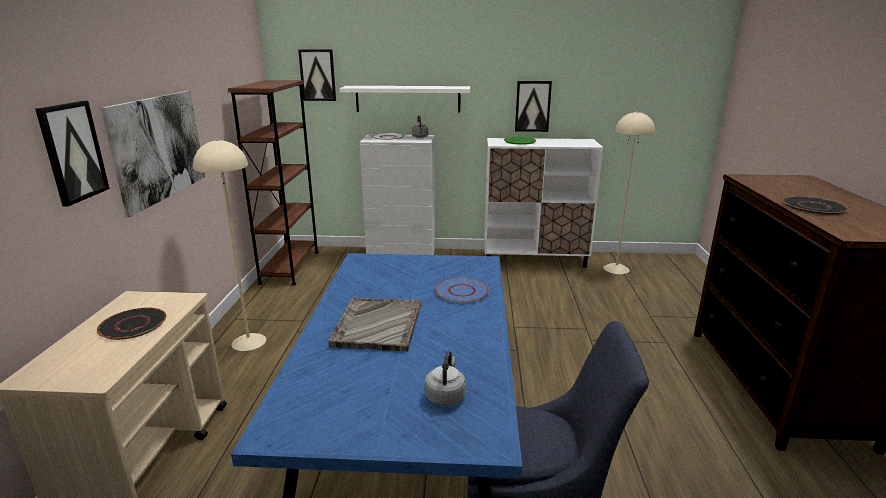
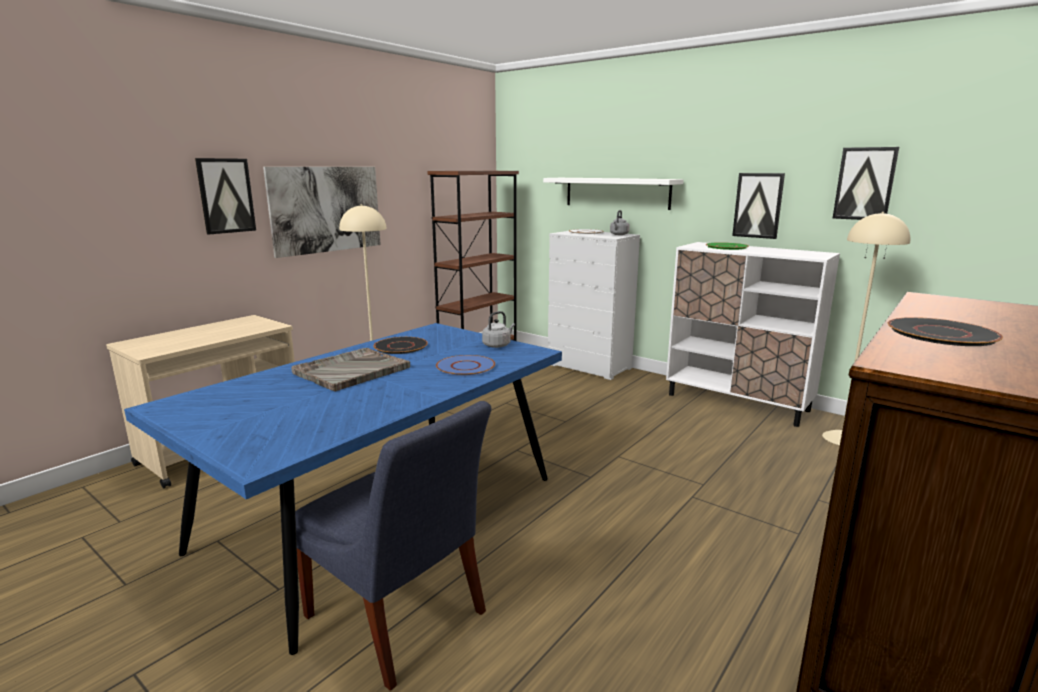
camera: 35 degrees right, 5 degrees down
black plate [97,307,166,340] -> black plate moved to [373,337,428,354]
picture [298,49,336,101] -> picture moved to [833,147,899,220]
grey kettle [425,351,466,406] -> grey kettle moved to [482,311,515,348]

